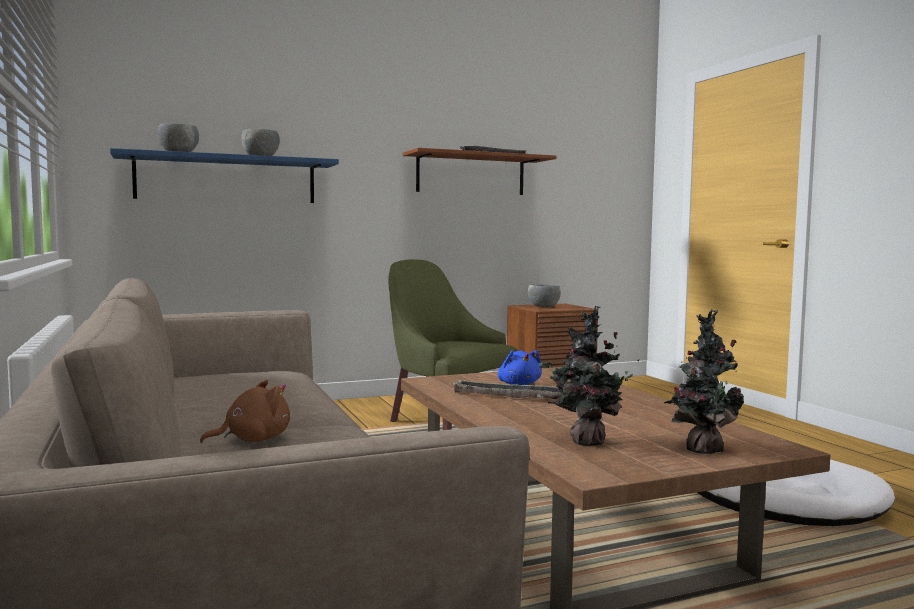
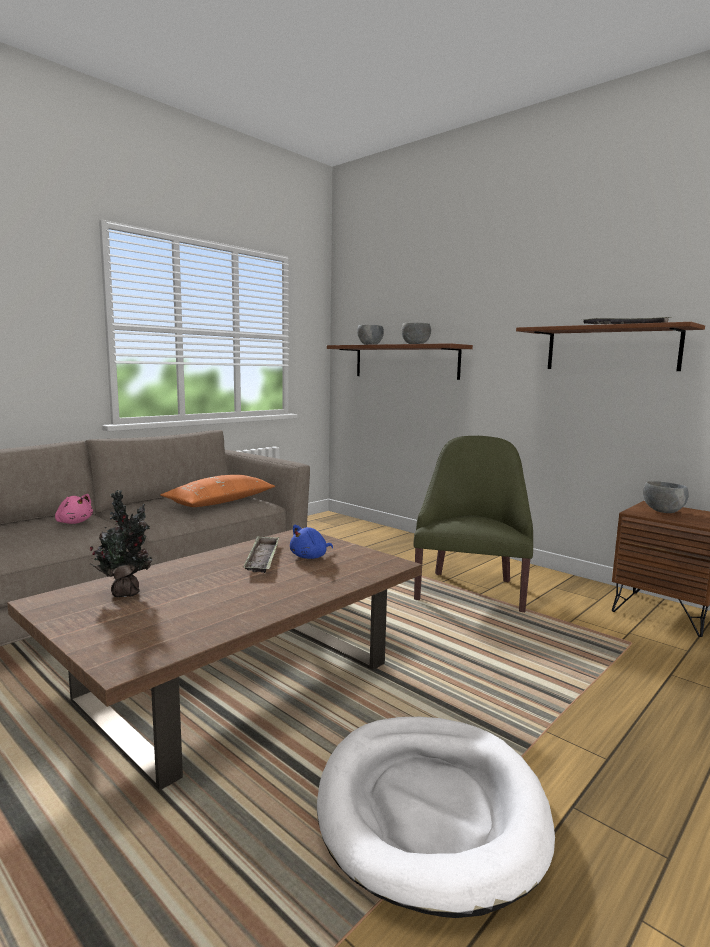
camera: 65 degrees right, 5 degrees up
blue shelf [110,148,339,203] -> brown shelf [327,343,473,380]
brown plush toy [200,380,290,443] -> pink plush toy [55,494,93,524]
potted plant [664,309,744,454] -> none
none -> orange pillow [161,475,275,507]

